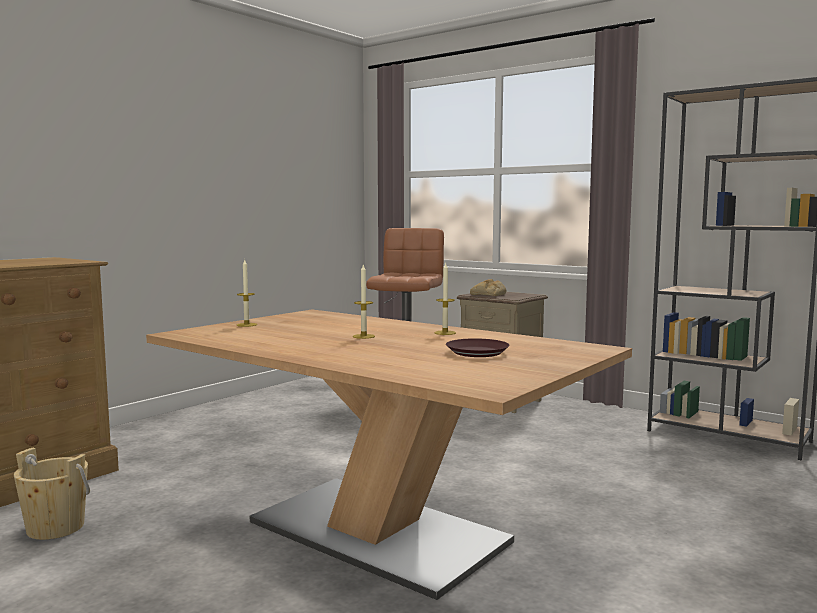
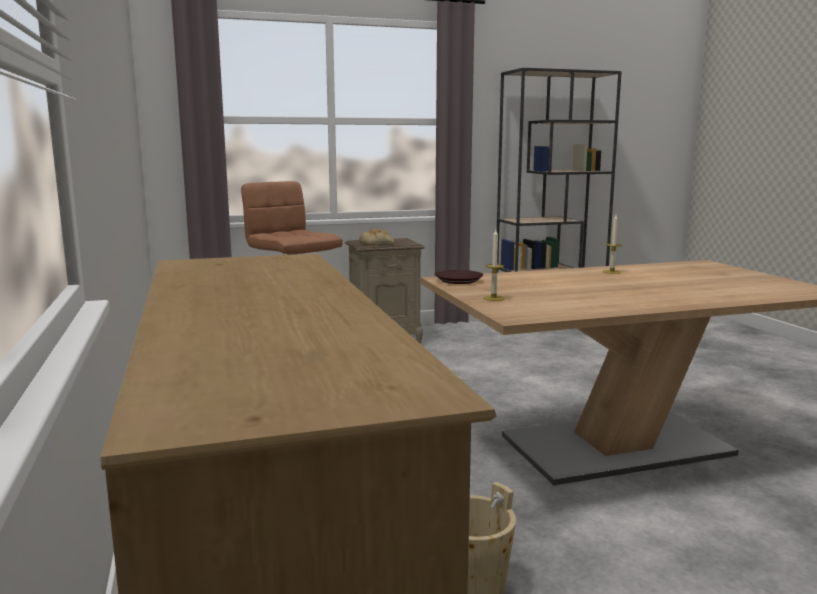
camera: 55 degrees left, 5 degrees up
candle [353,265,375,339] -> none
brown plate [446,338,510,357] -> brown plate moved to [435,270,483,284]

